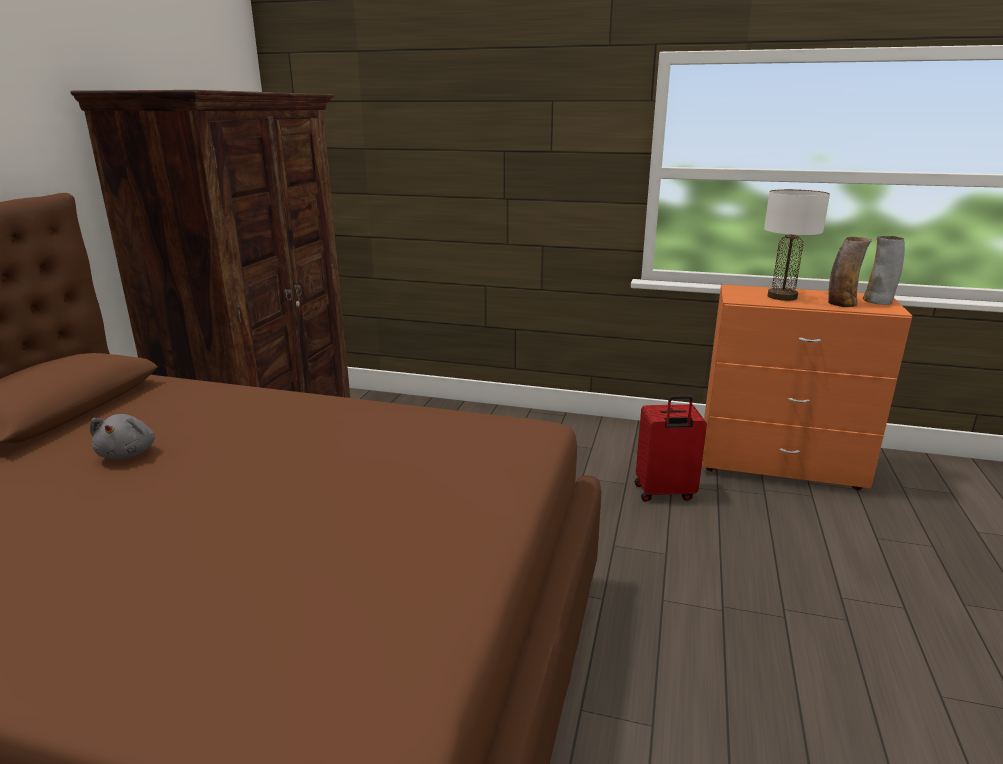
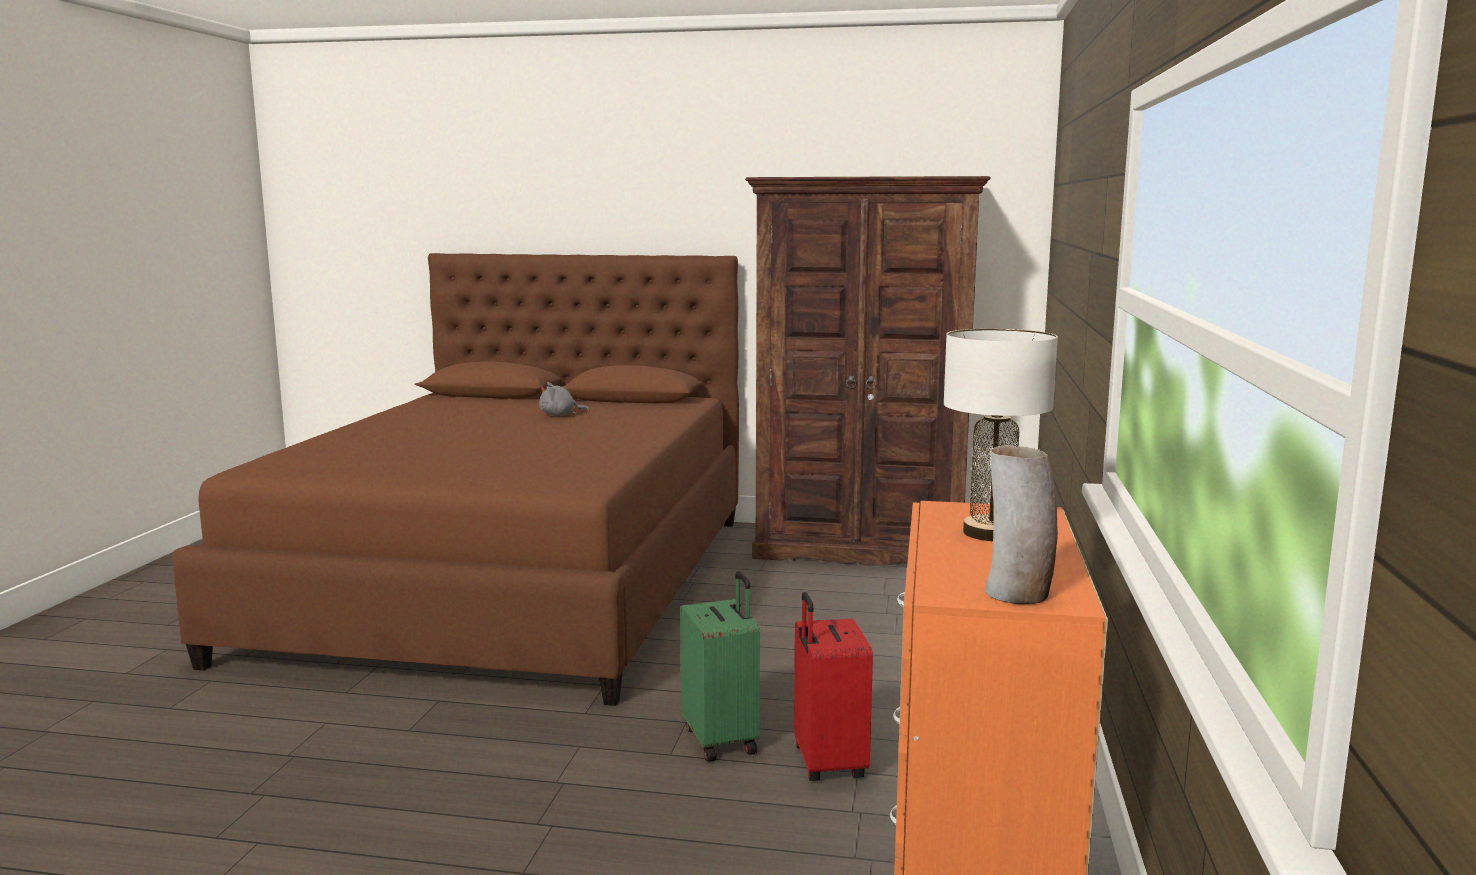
camera: 85 degrees right, 10 degrees down
vase [828,237,872,307] -> none
none -> green suitcase [680,571,760,762]

